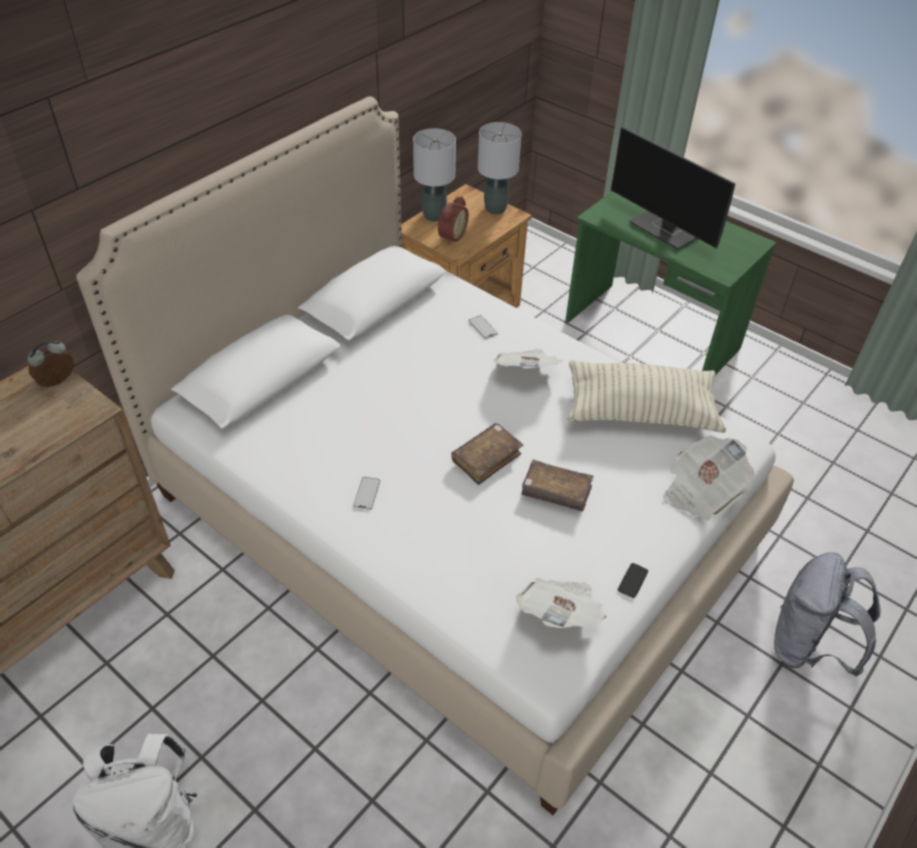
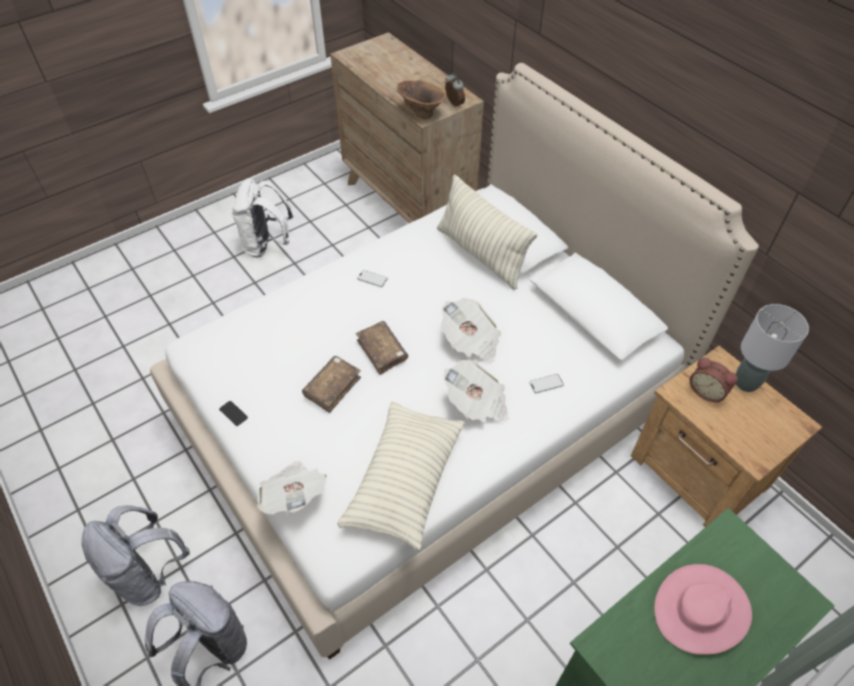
camera: 105 degrees right, 5 degrees up
grey table lamp [478,122,522,215] -> none
newspaper [516,578,606,629] -> newspaper moved to [440,298,501,362]
monitor [611,127,736,250] -> pink hat [654,564,752,655]
none -> grey backpack [82,506,190,606]
none -> brown vase [397,80,446,119]
none -> pillow [437,174,537,290]

